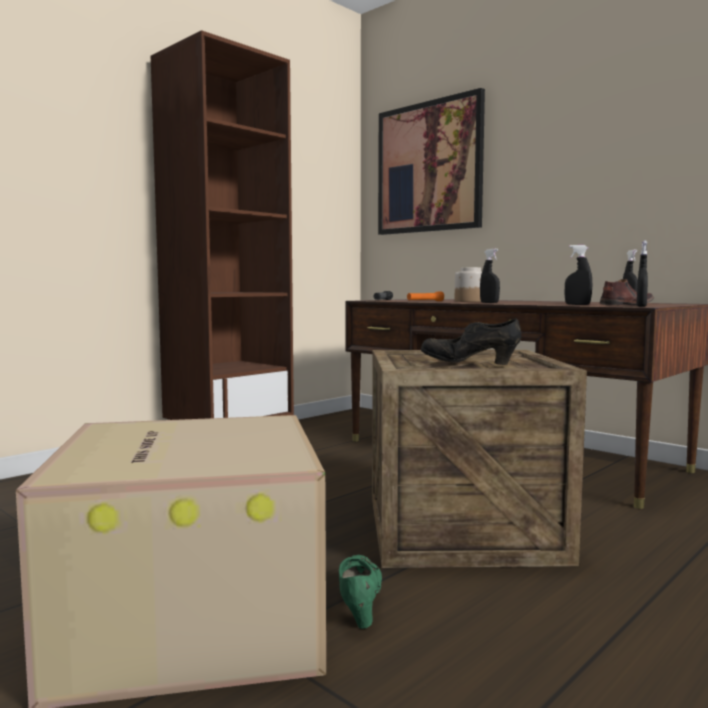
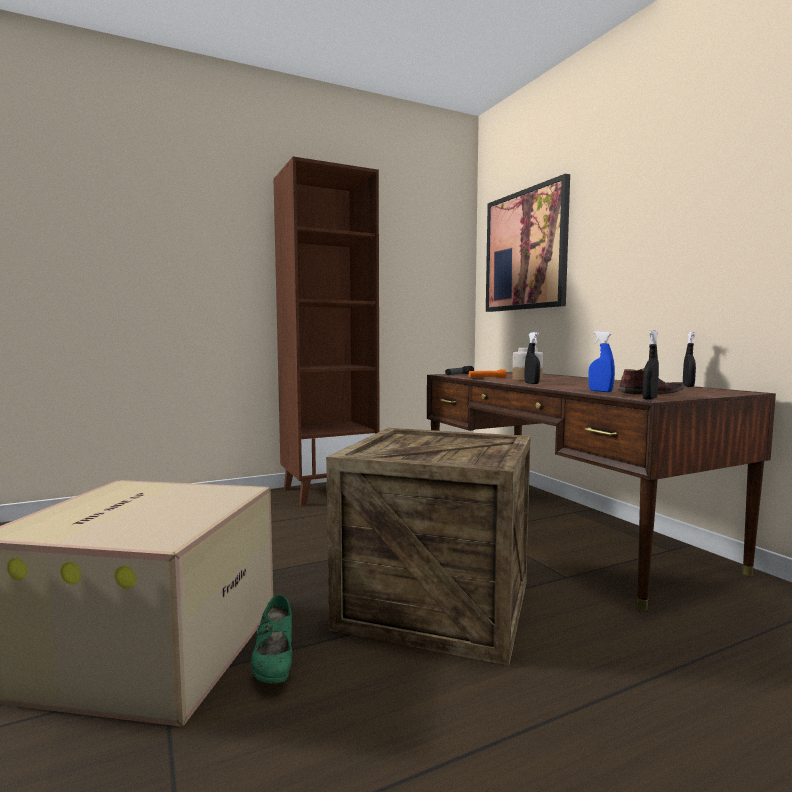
camera: 20 degrees right, 0 degrees up
green shoe [339,555,382,629] -> green shoe turned 150 degrees clockwise [251,595,292,684]
black shoe [421,318,521,365] -> none
black spray bottle [565,245,592,305] -> blue spray bottle [589,331,615,392]

